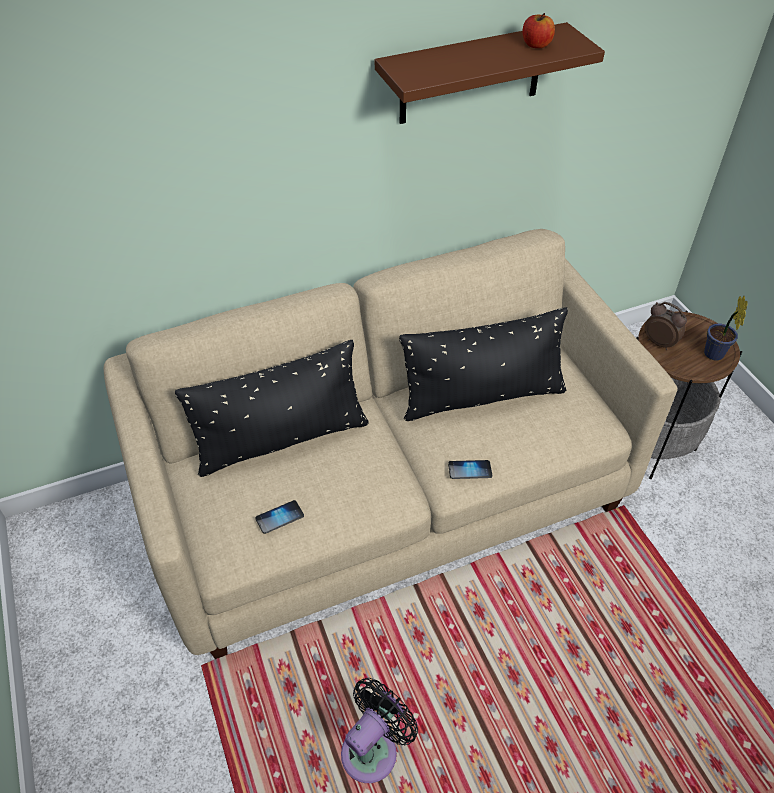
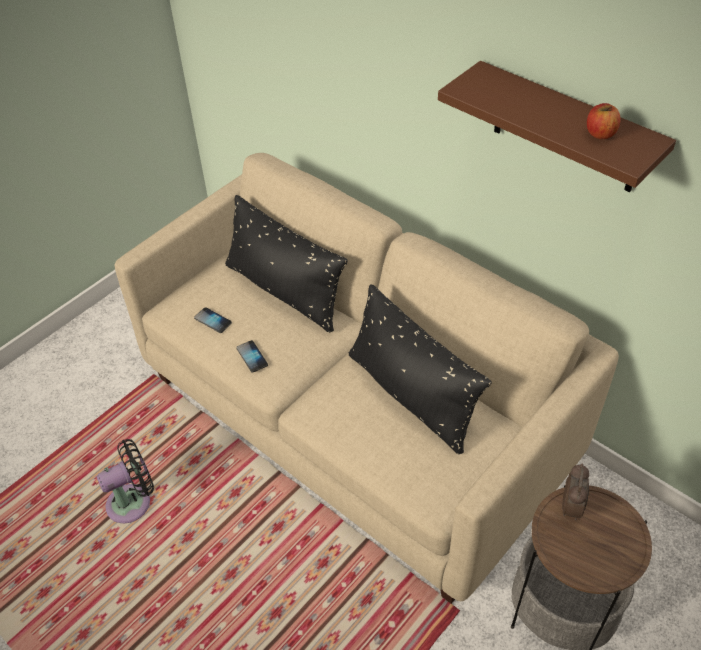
camera: 65 degrees right, 0 degrees up
black fan [341,678,418,783] -> black fan turned 45 degrees counterclockwise [97,439,154,523]
phone [448,460,492,479] -> phone moved to [236,340,268,373]
potted plant [704,296,748,361] -> none

